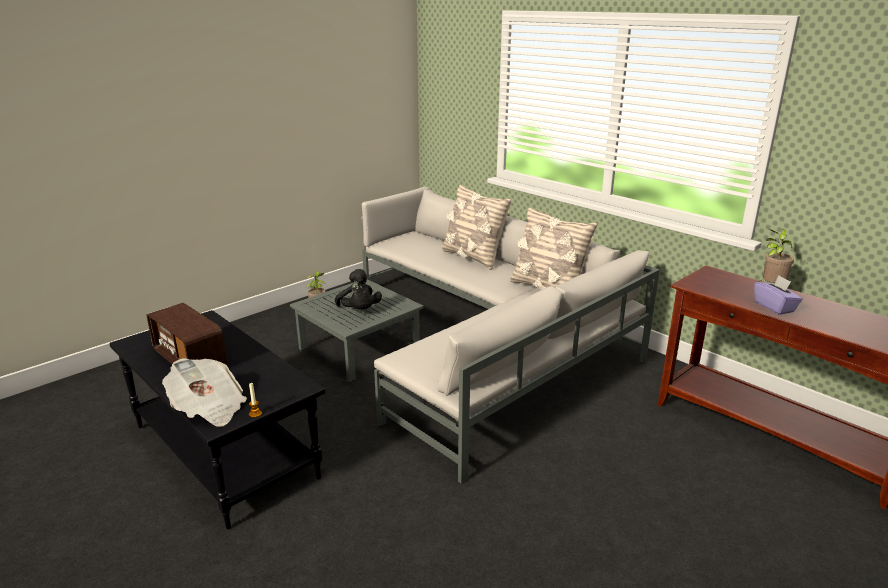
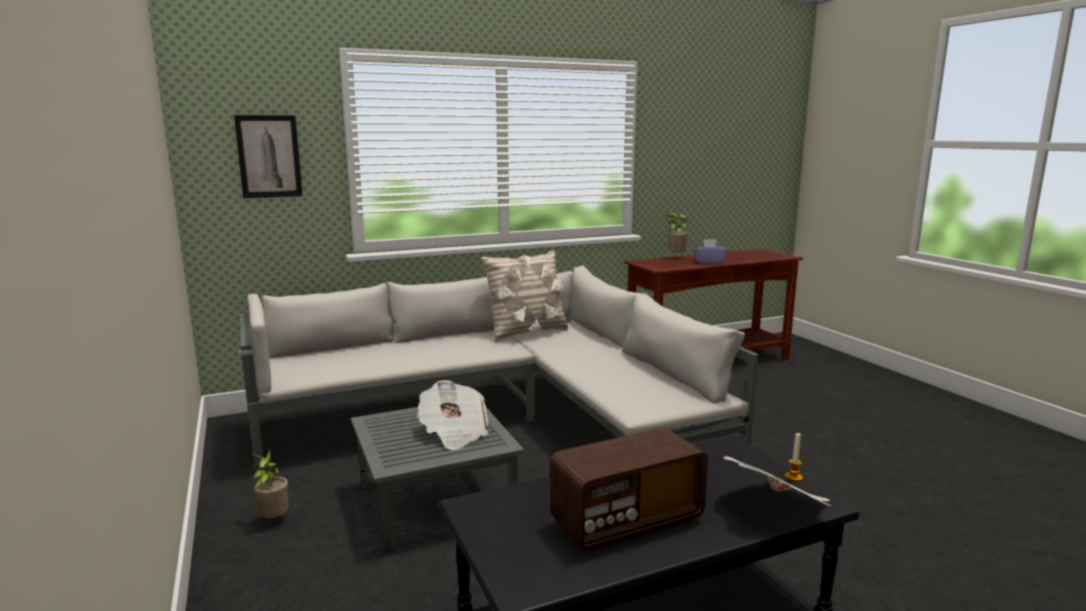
camera: 70 degrees left, 10 degrees down
black plush toy [335,269,382,310] -> newspaper [417,380,488,450]
beige pillow [442,185,511,270] -> none
none -> picture [234,115,303,198]

